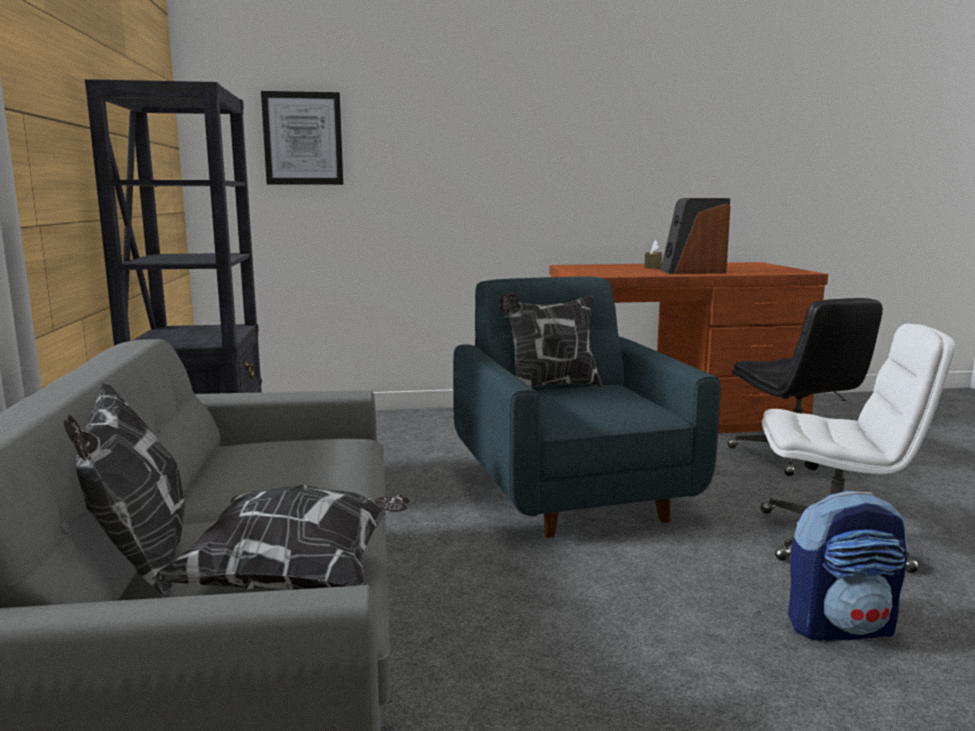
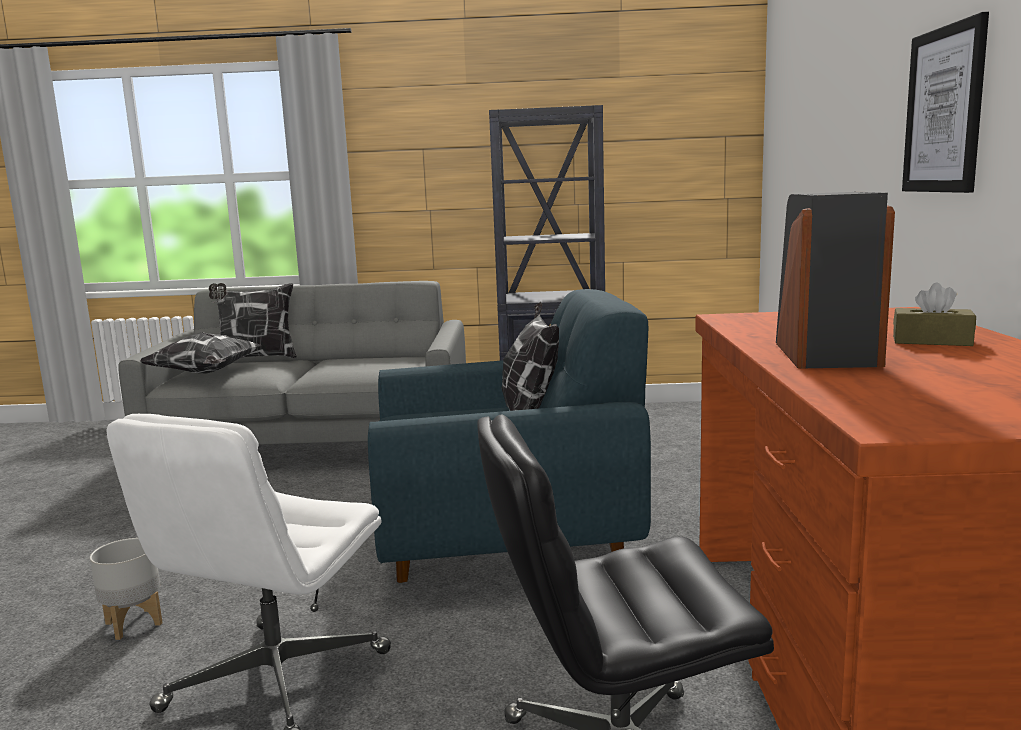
camera: 100 degrees right, 0 degrees up
picture [261,91,343,185] -> picture moved to [902,12,989,193]
backpack [788,490,907,640] -> grey planter [90,538,163,640]

